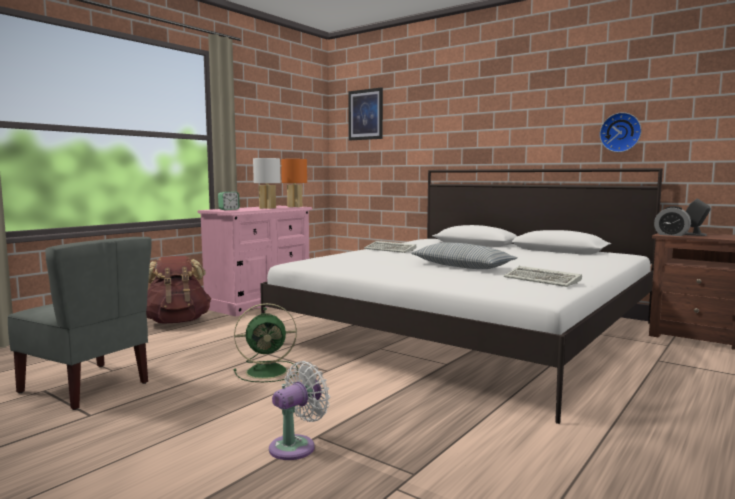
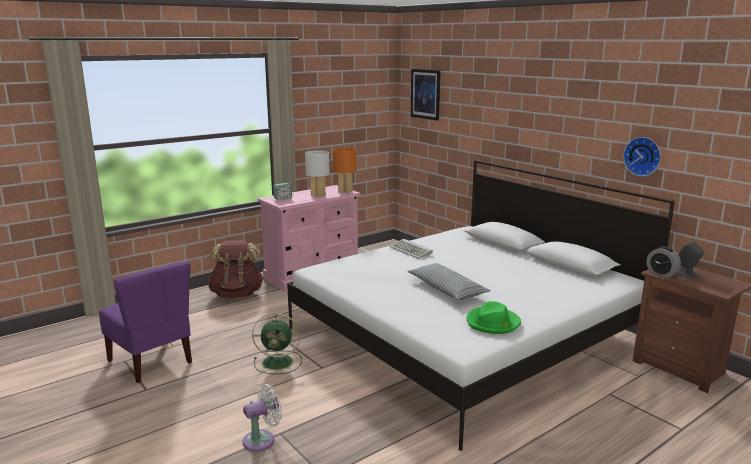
camera: 15 degrees right, 10 degrees up
grey chair [8,237,152,410] -> purple chair [99,261,192,383]
keyboard [504,266,582,287] -> green hat [466,301,521,334]

